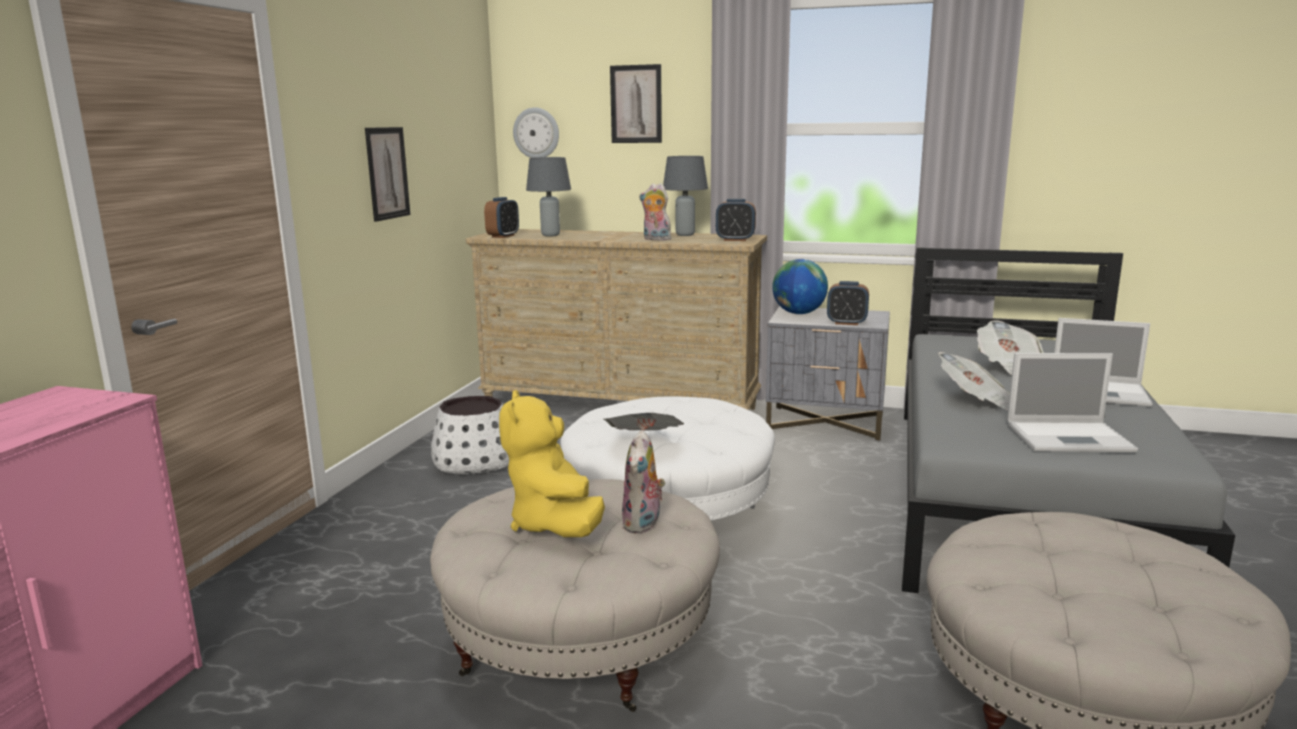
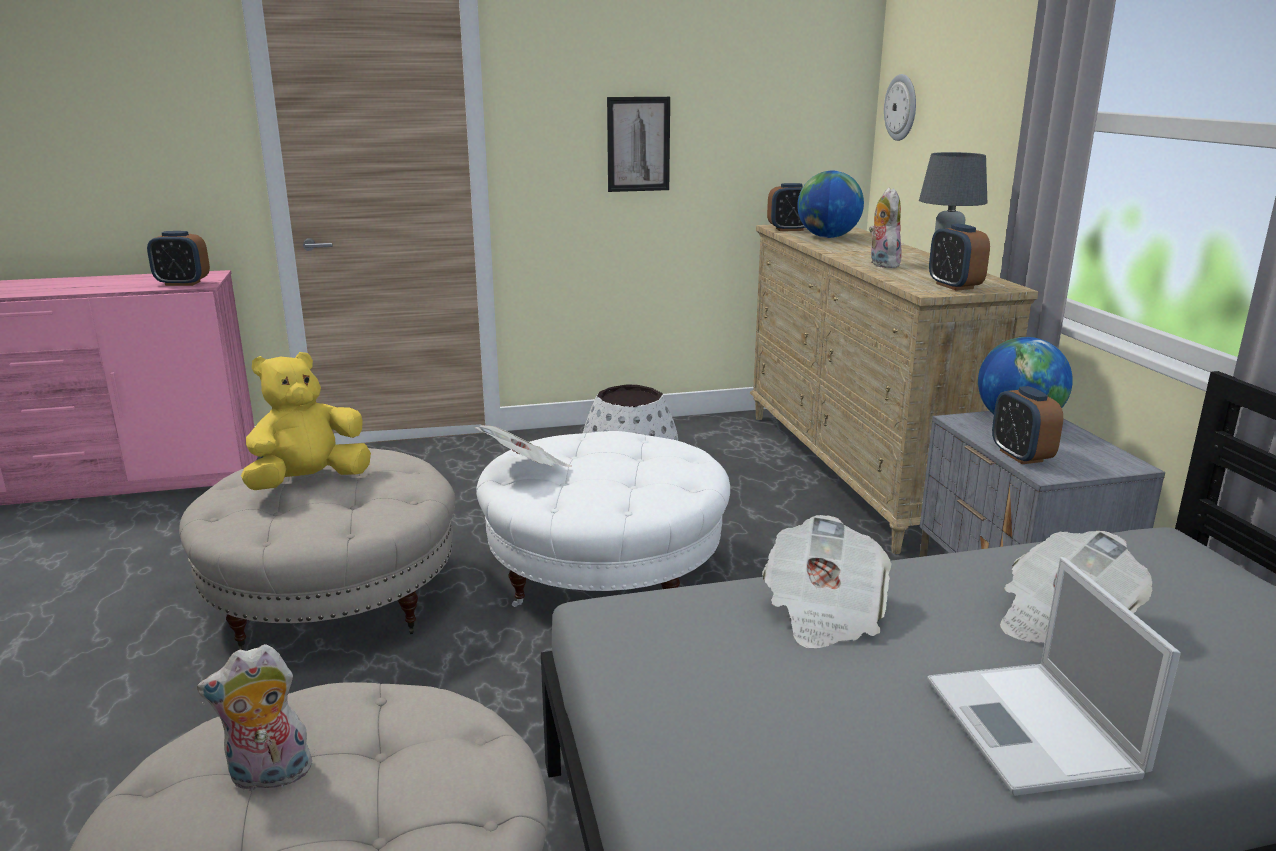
camera: 60 degrees right, 5 degrees up
grey table lamp [526,157,571,237] -> globe [797,171,864,238]
picture [610,64,662,143] -> none
plush toy [622,430,665,534] -> plush toy moved to [197,644,317,792]
laptop [1007,353,1138,452] -> none
none -> alarm clock [147,231,210,286]

